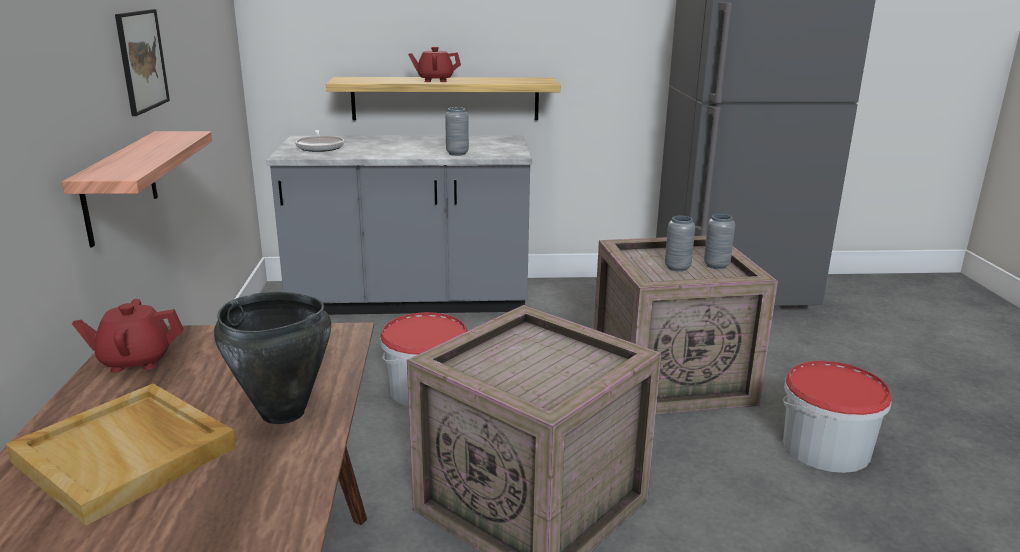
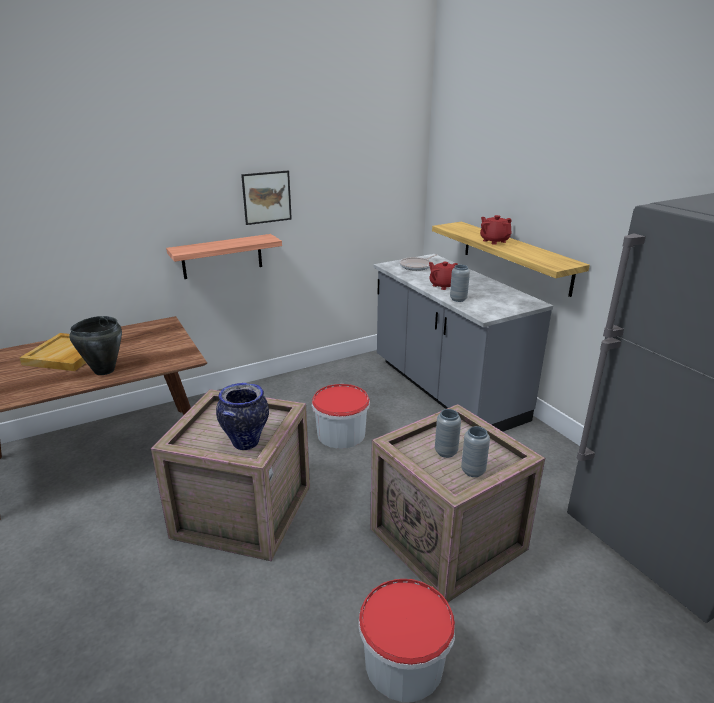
camera: 65 degrees right, 5 degrees up
red teapot [72,299,184,373] -> red teapot moved to [429,262,458,290]
none -> vase [216,383,269,450]

